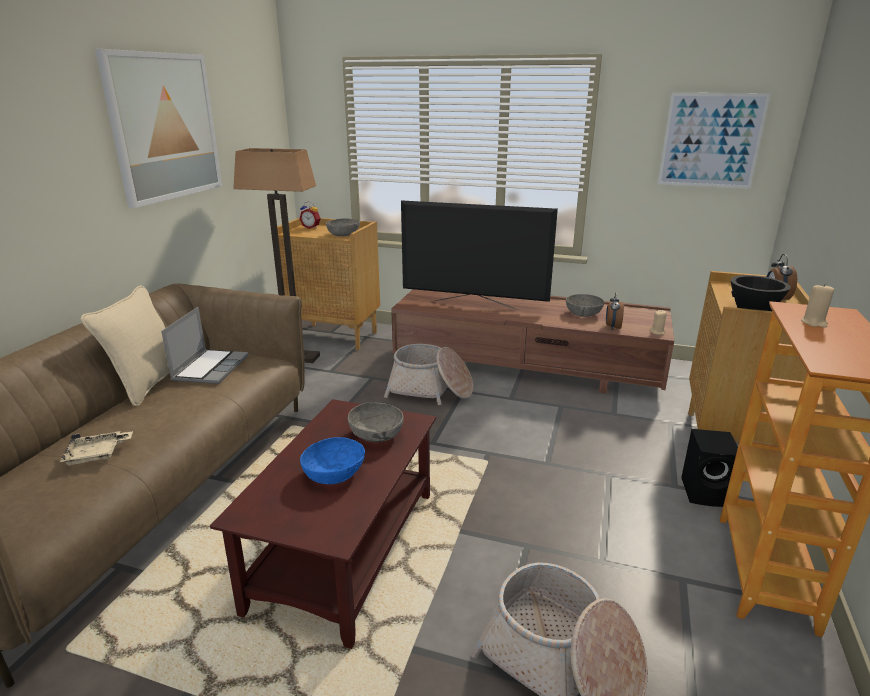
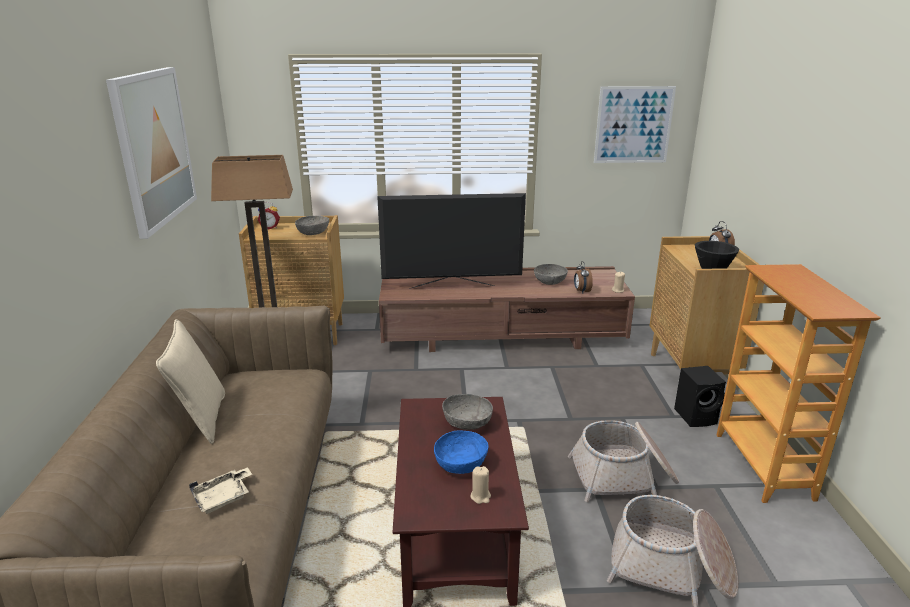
camera: 20 degrees left, 0 degrees up
laptop [161,307,248,384] -> none
basket [384,344,473,405] -> basket moved to [568,420,679,503]
beige candle [801,283,834,328] -> beige candle moved to [470,466,491,504]

